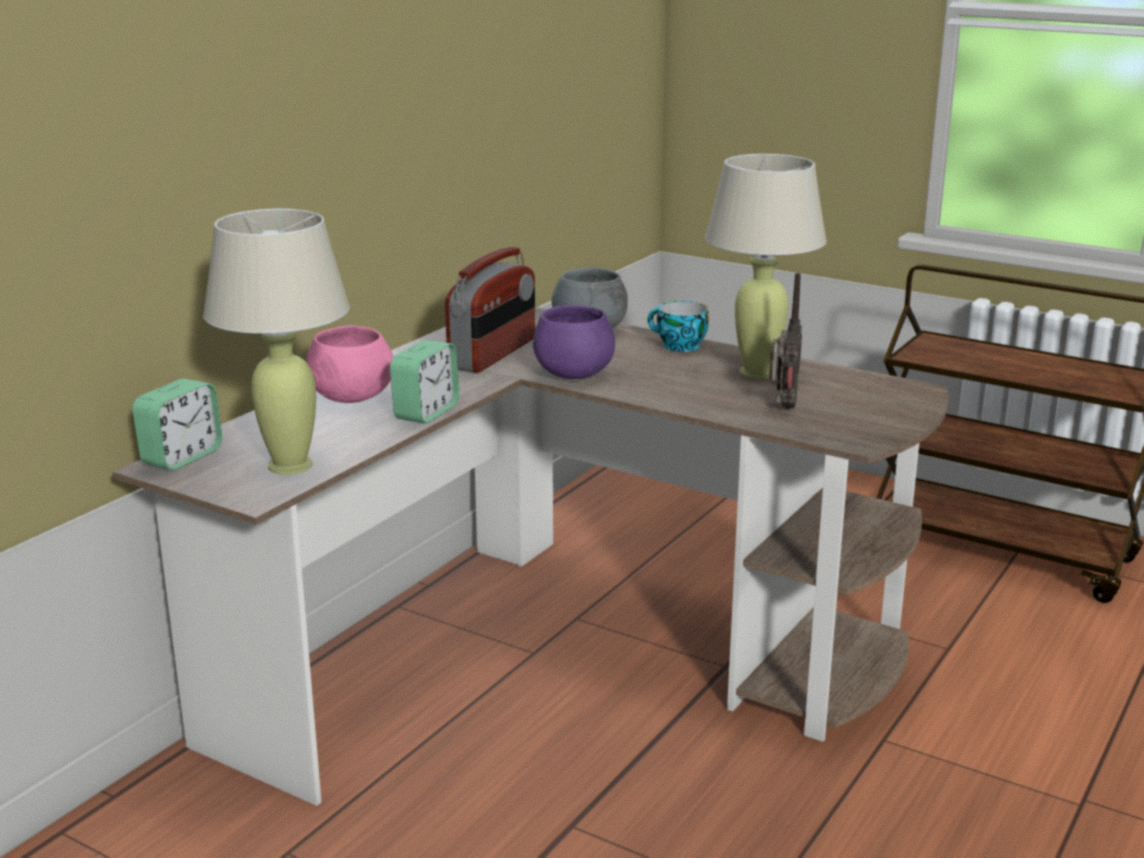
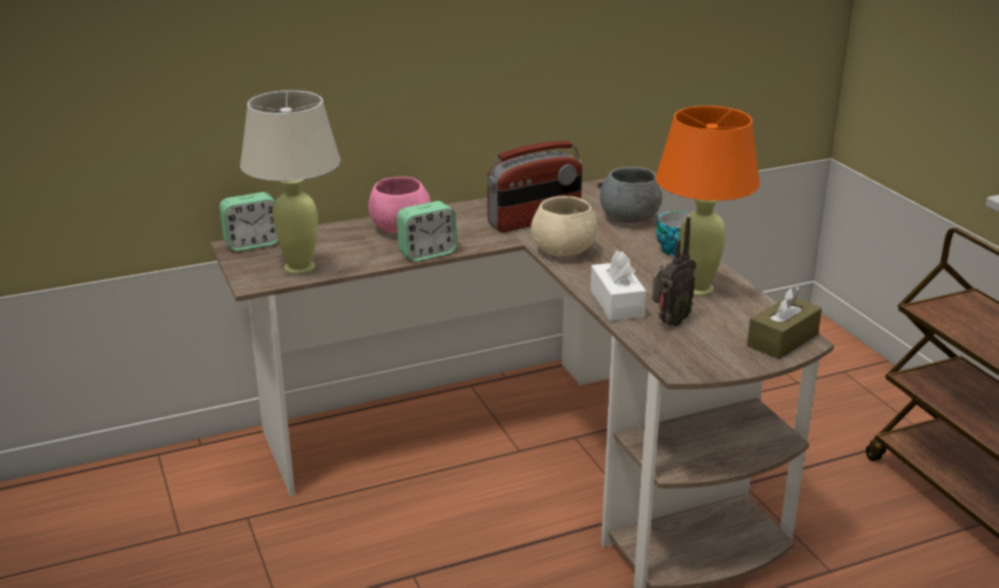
camera: 35 degrees right, 5 degrees up
purple bowl [533,305,615,379] -> beige bowl [531,196,597,257]
beige table lamp [705,154,827,379] -> orange table lamp [655,106,760,296]
none -> white tissue box [590,251,646,321]
none -> brown tissue box [747,286,822,359]

